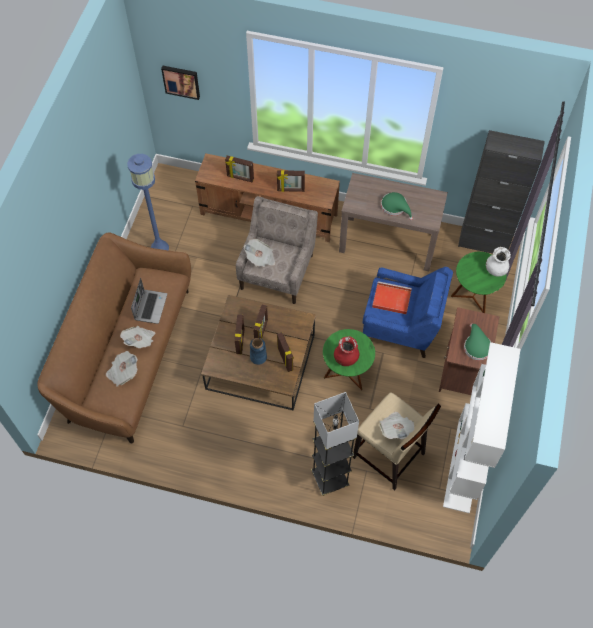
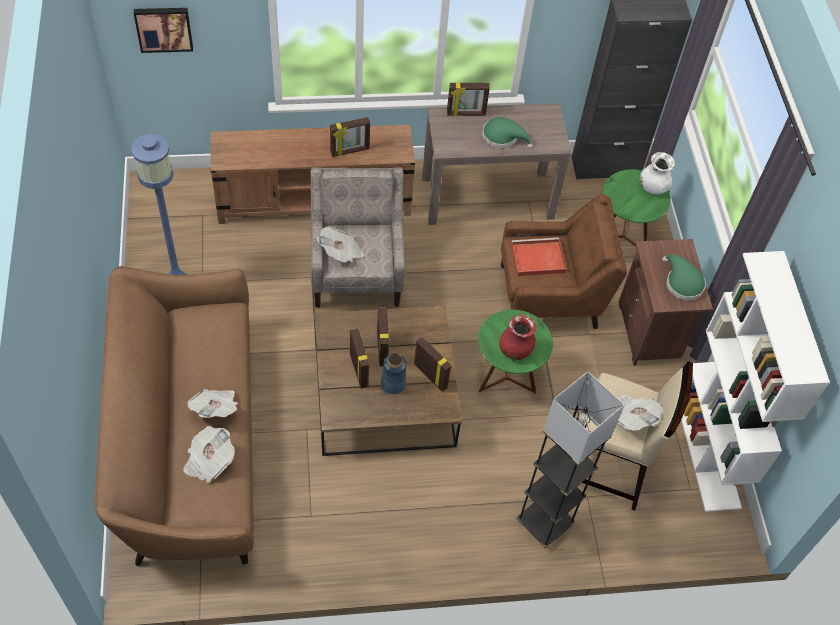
camera: 25 degrees left, 5 degrees down
laptop [131,278,167,324] -> none
picture frame [225,155,254,182] -> picture frame moved to [447,83,490,116]
blue armchair [363,267,453,358] -> brown armchair [501,194,627,329]

